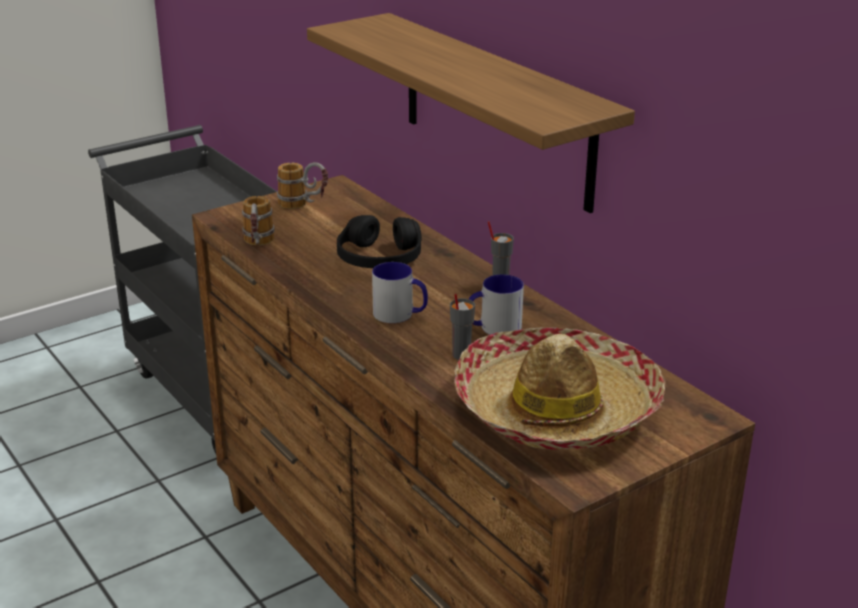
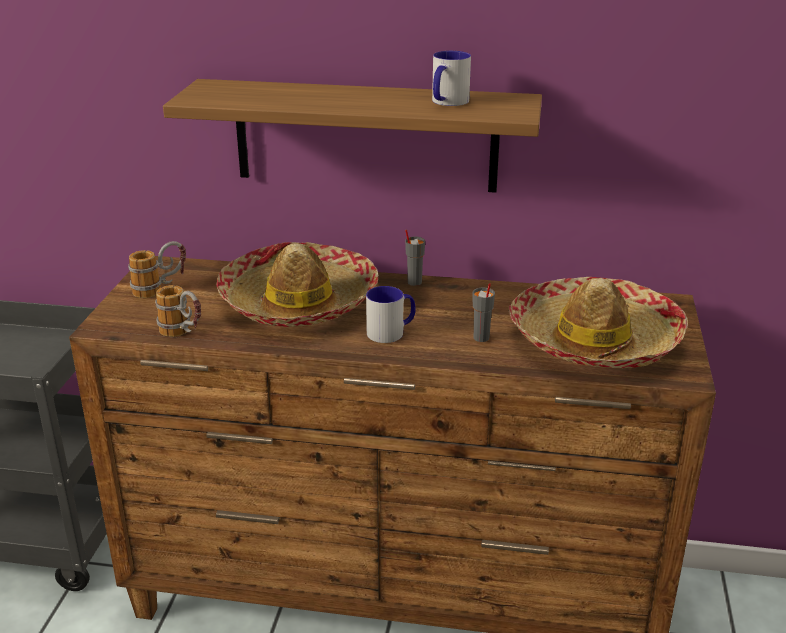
camera: 45 degrees left, 0 degrees up
black headphones [337,215,422,268] -> hat [216,242,379,327]
mug [469,274,524,335] -> mug moved to [432,51,471,106]

